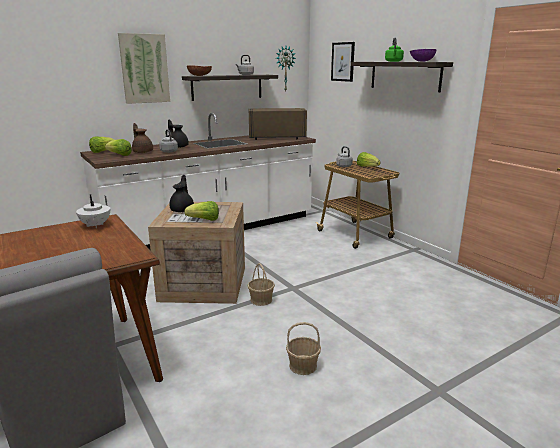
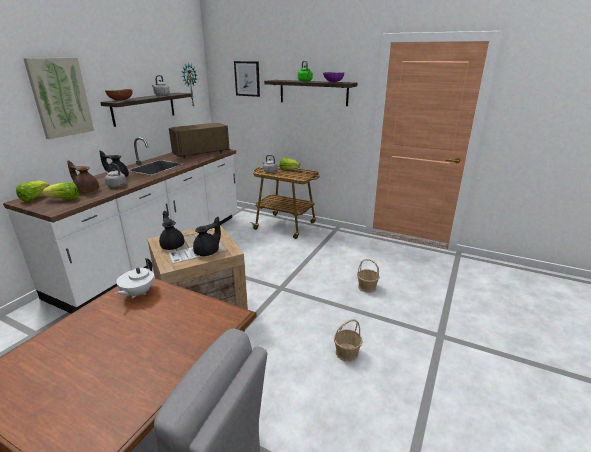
camera: 30 degrees left, 5 degrees up
white teapot [76,195,110,228] -> white teapot turned 75 degrees clockwise [115,258,154,299]
lettuce [185,201,219,221] -> black teapot [193,217,221,256]
basket [247,263,275,306] -> basket moved to [357,259,380,293]

